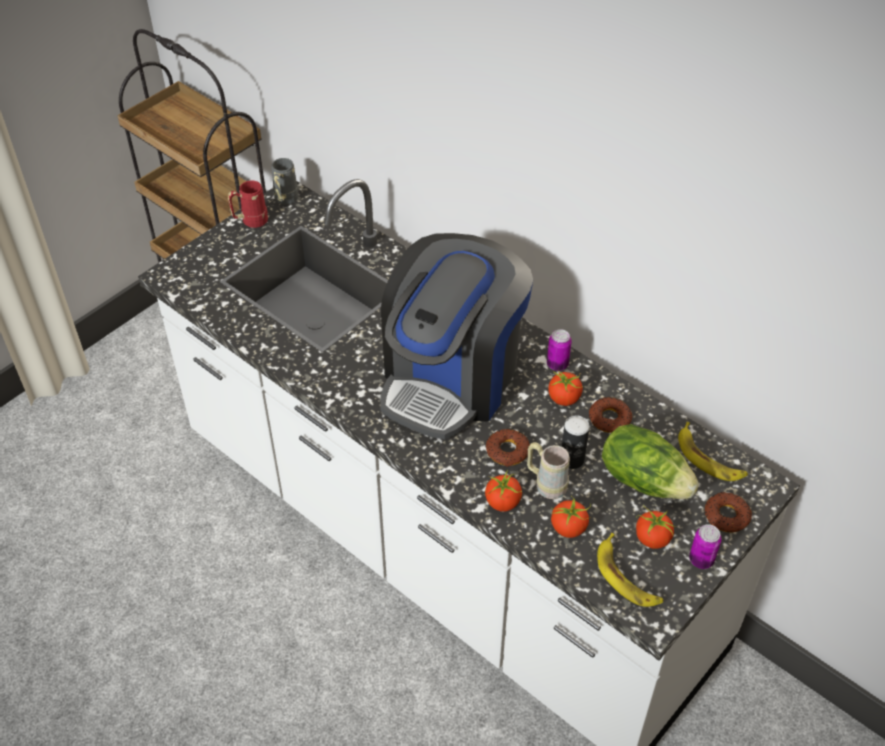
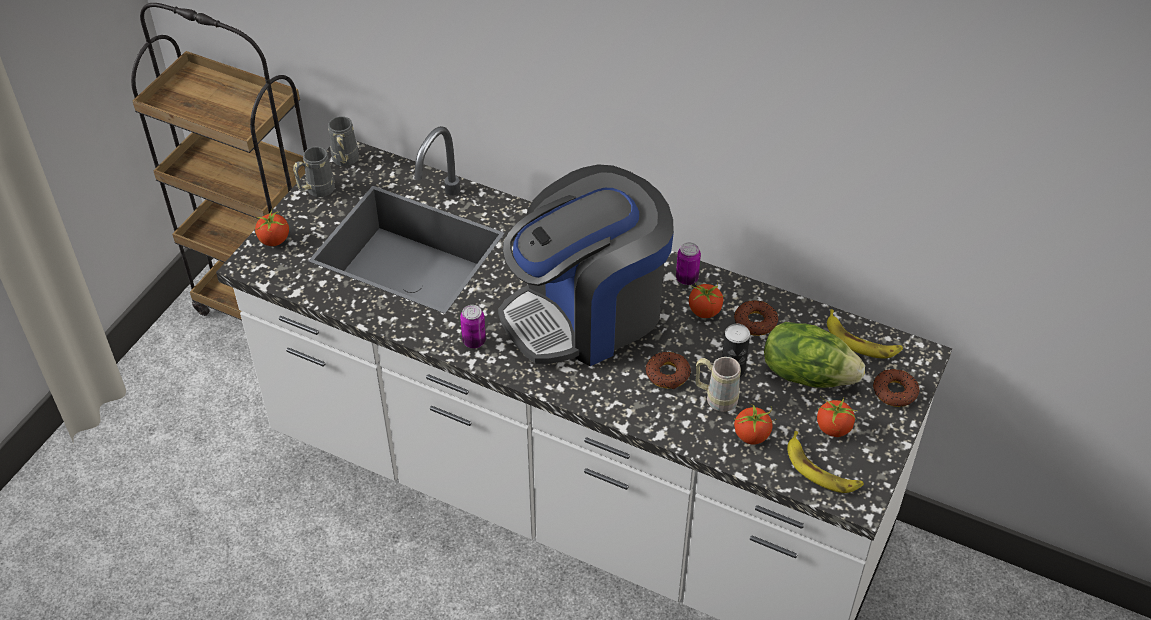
camera: 15 degrees left, 0 degrees up
red mug [228,180,268,228] -> grey mug [293,147,335,197]
coffee machine [380,233,533,439] -> coffee machine turned 45 degrees clockwise [498,164,674,366]
tomato [485,470,522,512] -> tomato moved to [255,209,289,246]
can [689,524,722,569] -> can moved to [460,305,486,348]

